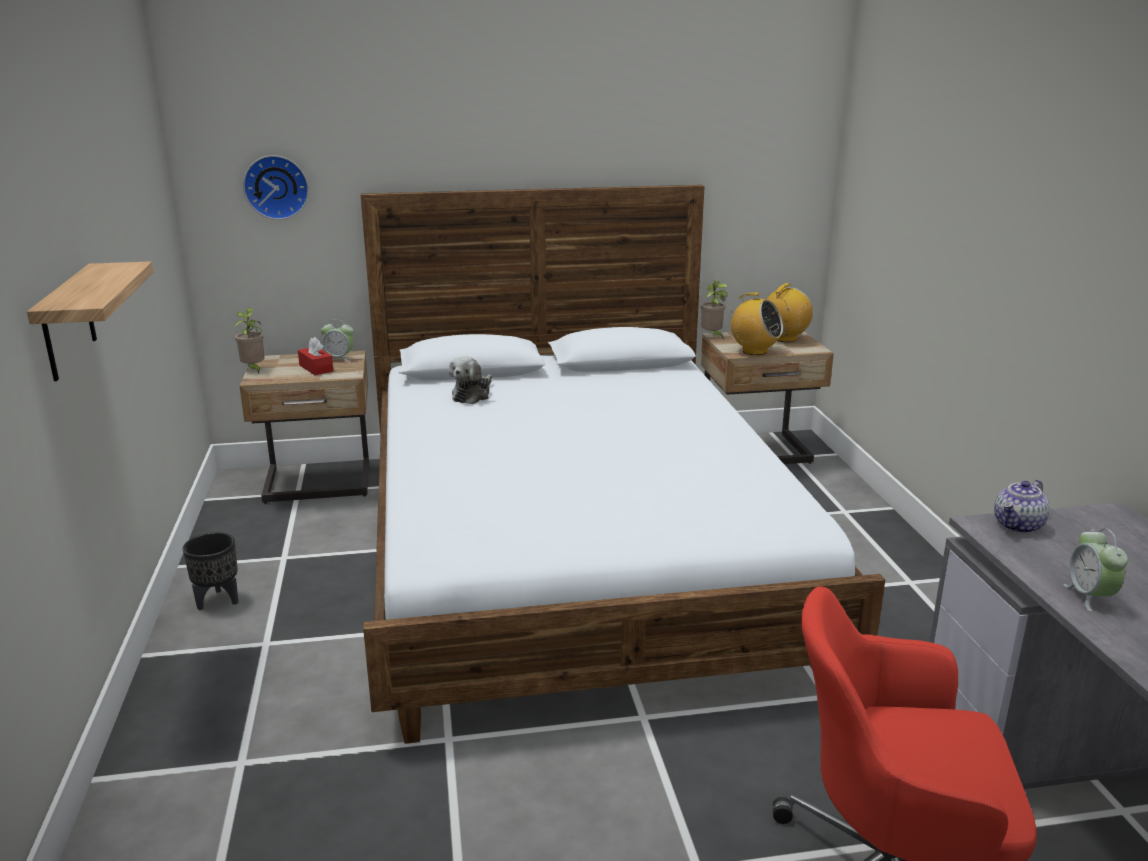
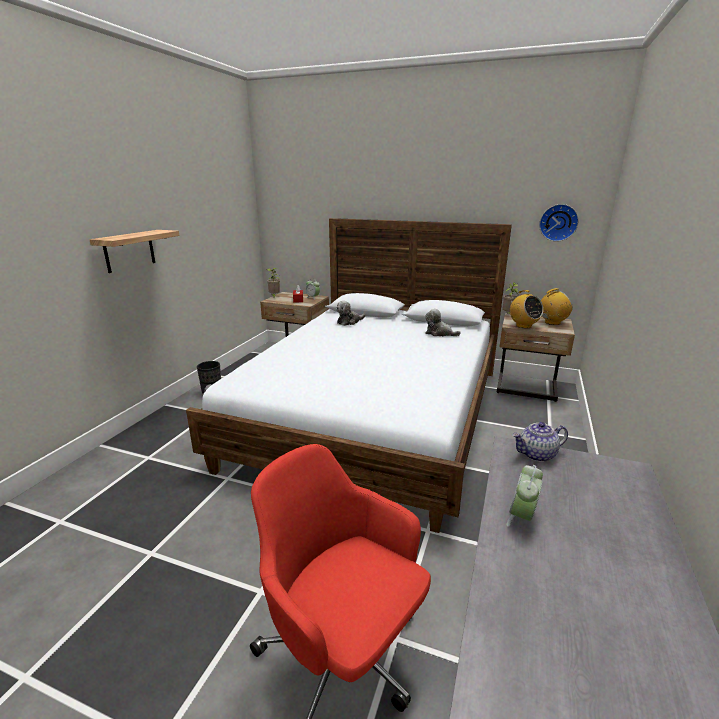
camera: 30 degrees right, 0 degrees up
wall clock [243,155,309,220] -> wall clock moved to [539,204,579,242]
none -> plush toy [425,309,461,336]

